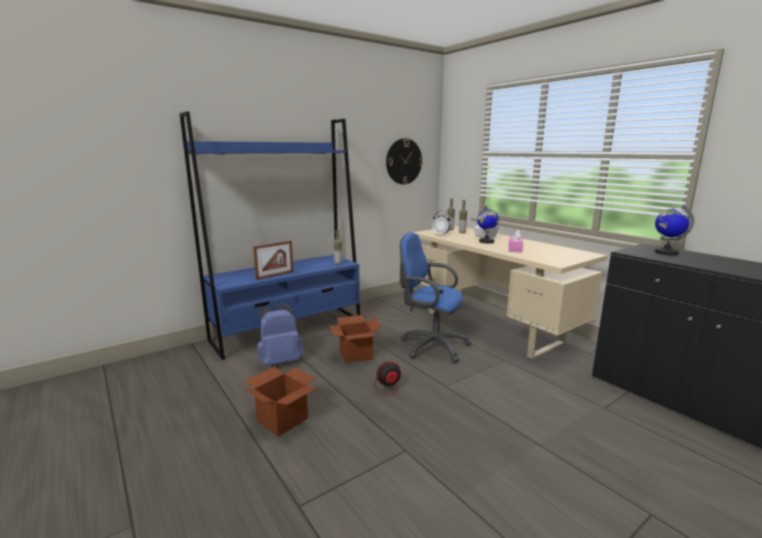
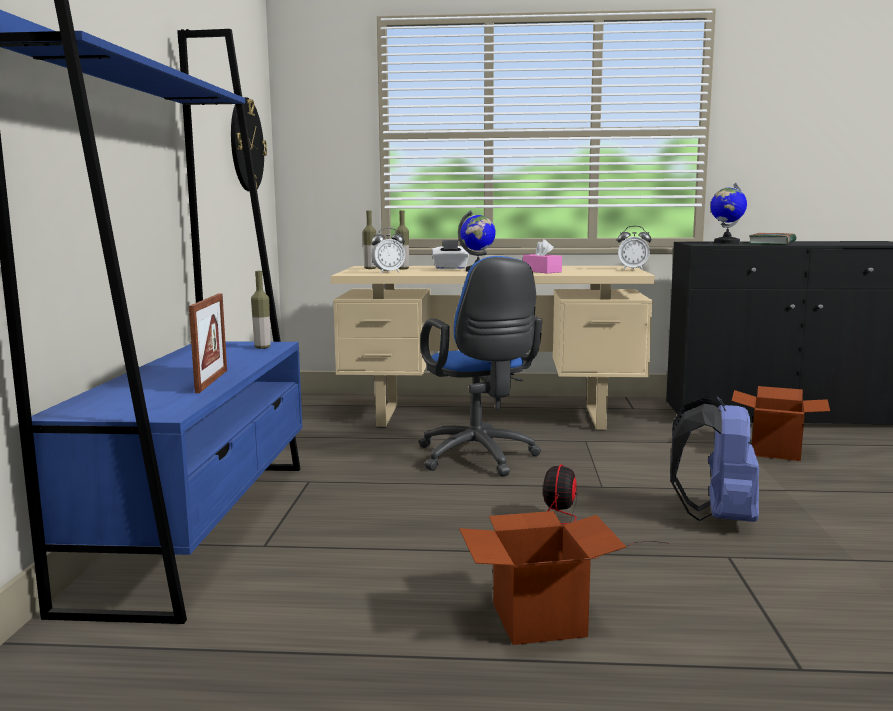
camera: 50 degrees left, 5 degrees down
blue backpack [257,303,303,366] -> blue backpack moved to [671,395,759,522]
cardboard box [329,315,382,363] -> cardboard box moved to [732,386,830,461]
blue office chair [400,232,472,363] -> blue office chair turned 90 degrees counterclockwise [419,256,542,476]
none -> alarm clock [617,226,651,270]
none -> book [749,233,796,244]

